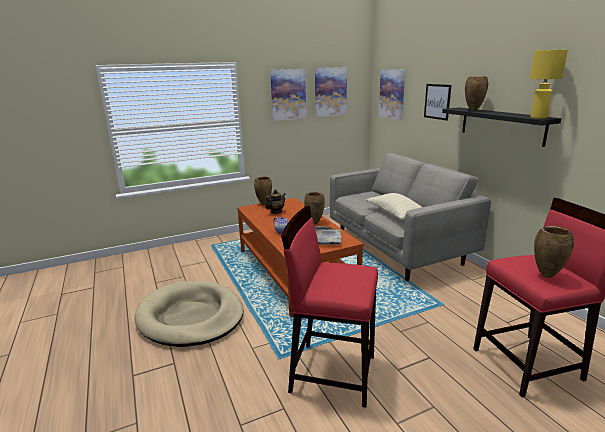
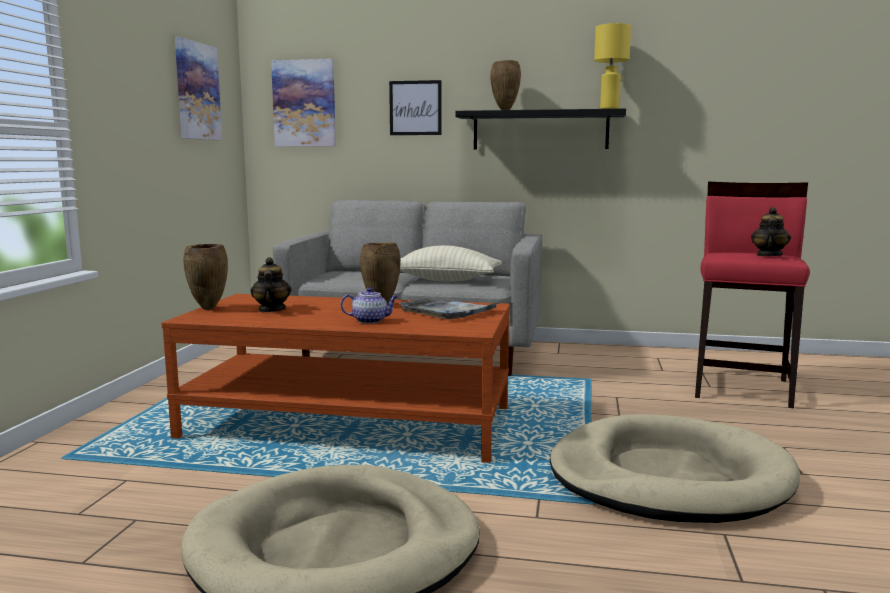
camera: 55 degrees left, 10 degrees down
picture [270,69,306,121] -> none
red stool [281,206,378,408] -> beige dog bed [550,414,800,523]
brown vase [534,226,574,278] -> teapot [751,207,791,256]

